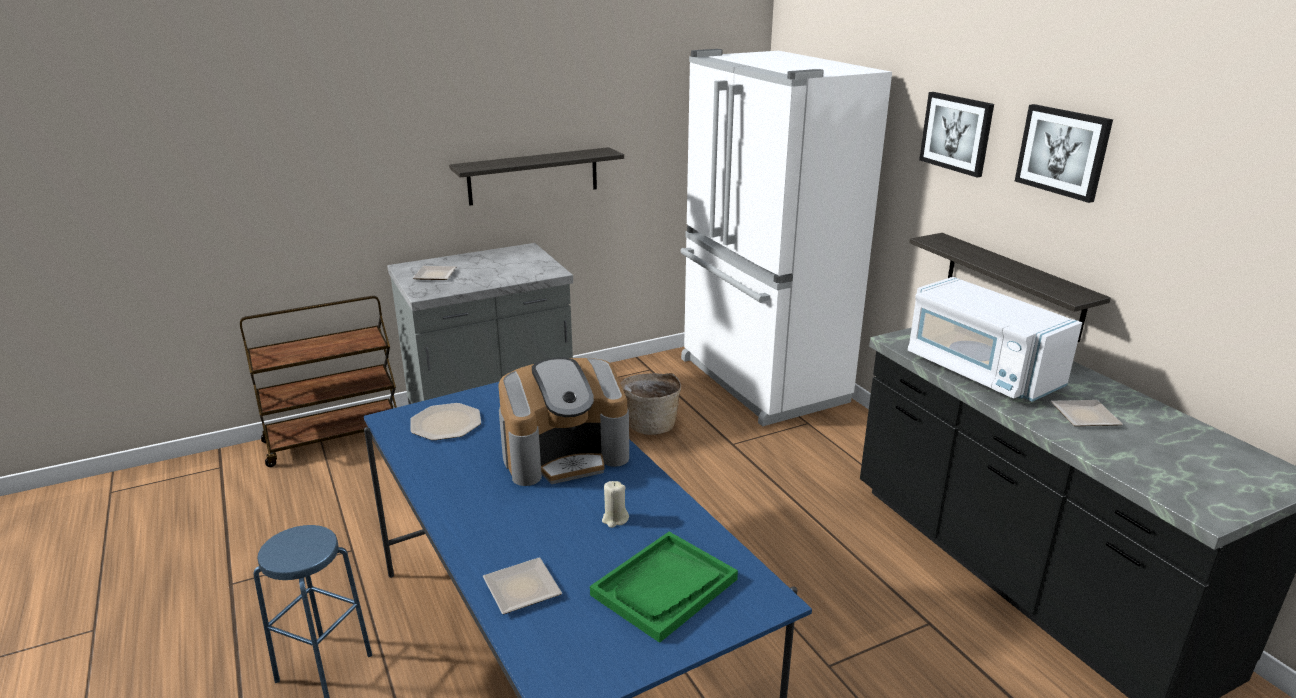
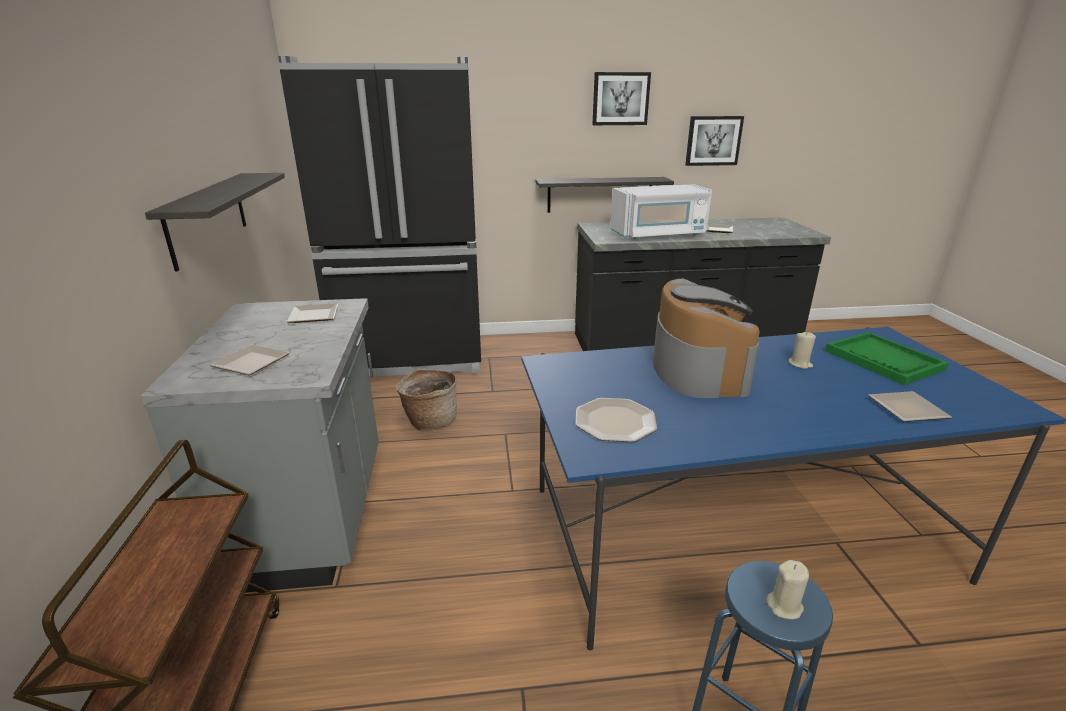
camera: 70 degrees left, 0 degrees up
white fridge [680,49,892,427] -> black fridge [278,56,481,377]
picture [919,92,994,177] -> picture moved to [685,116,744,166]
none -> plate [287,303,338,323]
none -> beige candle [766,560,809,619]

